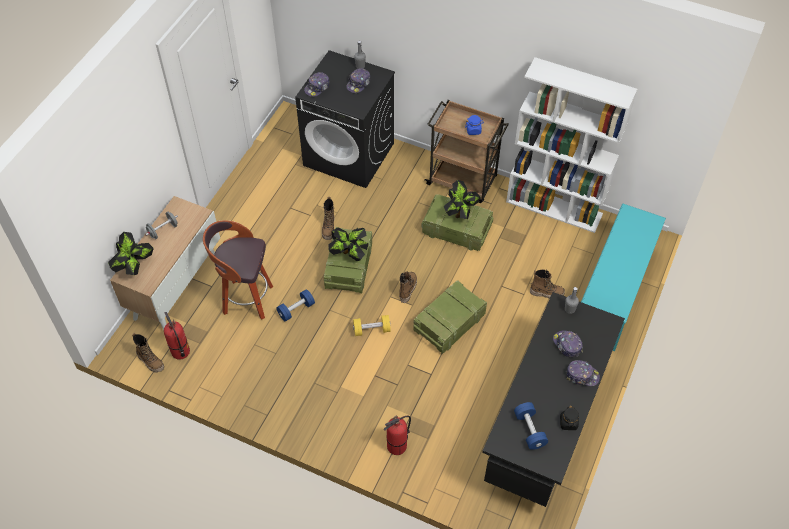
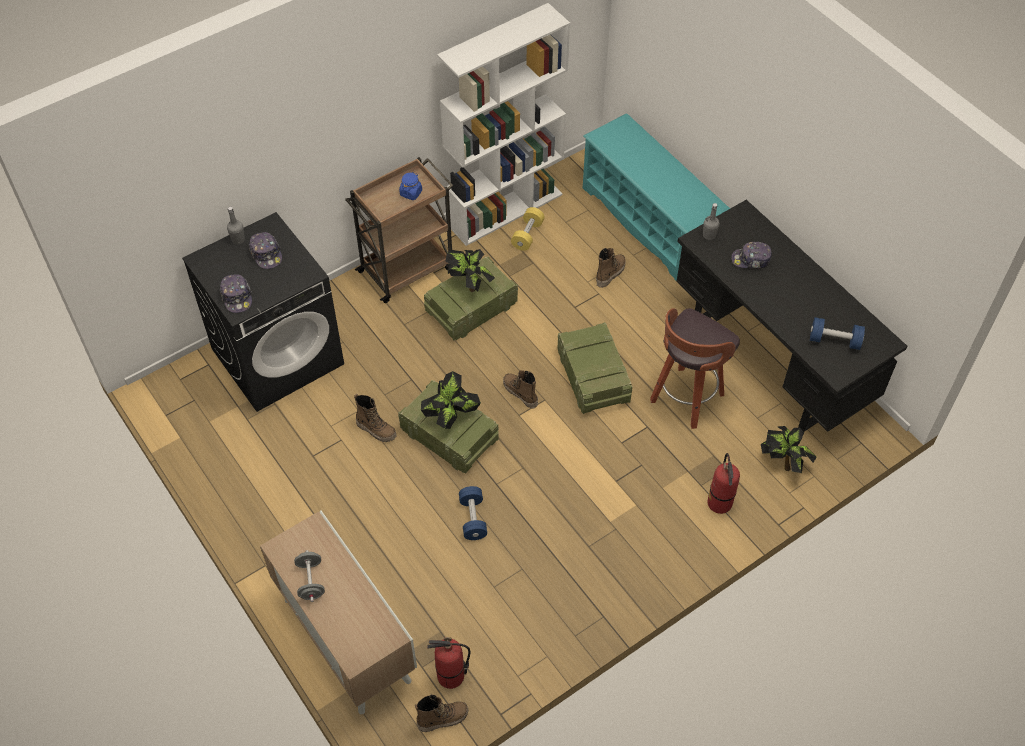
camera: 60 degrees left, 0 degrees up
potted plant [108,232,154,275] -> potted plant moved to [761,426,817,474]
stool [203,220,273,320] -> stool moved to [650,308,740,429]
yellow dumbbell [353,315,391,336] -> yellow dumbbell moved to [511,207,545,251]
black jar [560,406,579,430] -> none
cap [566,360,600,386] -> none

